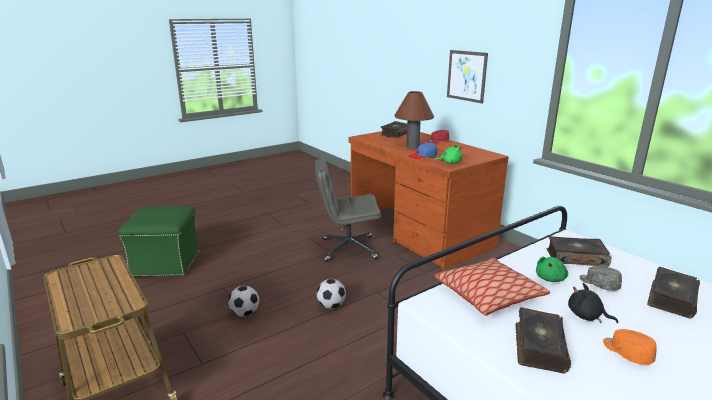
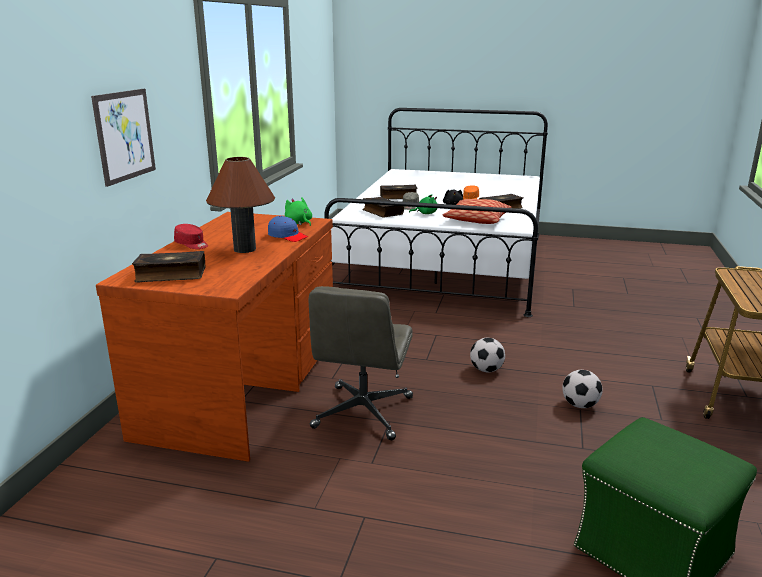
camera: 130 degrees left, 0 degrees up
grey office chair [315,159,381,262] -> grey office chair turned 60 degrees clockwise [309,286,413,440]

